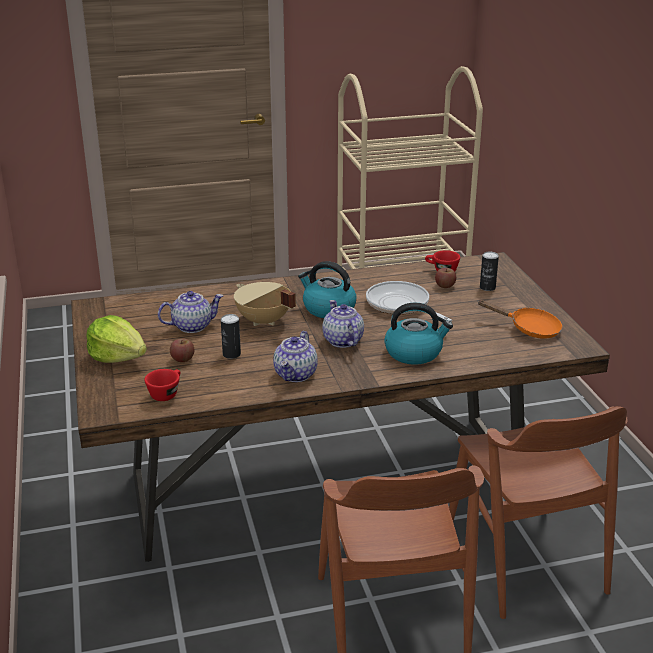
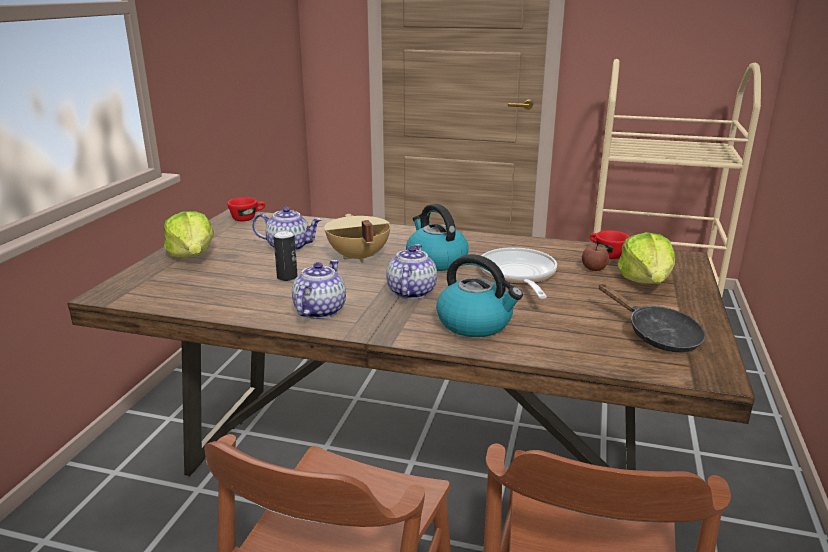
camera: 30 degrees right, 5 degrees down
red cup [145,369,180,401] -> red cup moved to [227,197,265,221]
apple [170,338,194,362] -> none
teapot [273,331,318,382] -> teapot turned 150 degrees clockwise [292,260,346,319]
orange frying pan [477,300,562,339] -> black frying pan [598,284,705,352]
can [480,252,499,291] -> lettuce [618,232,675,284]

